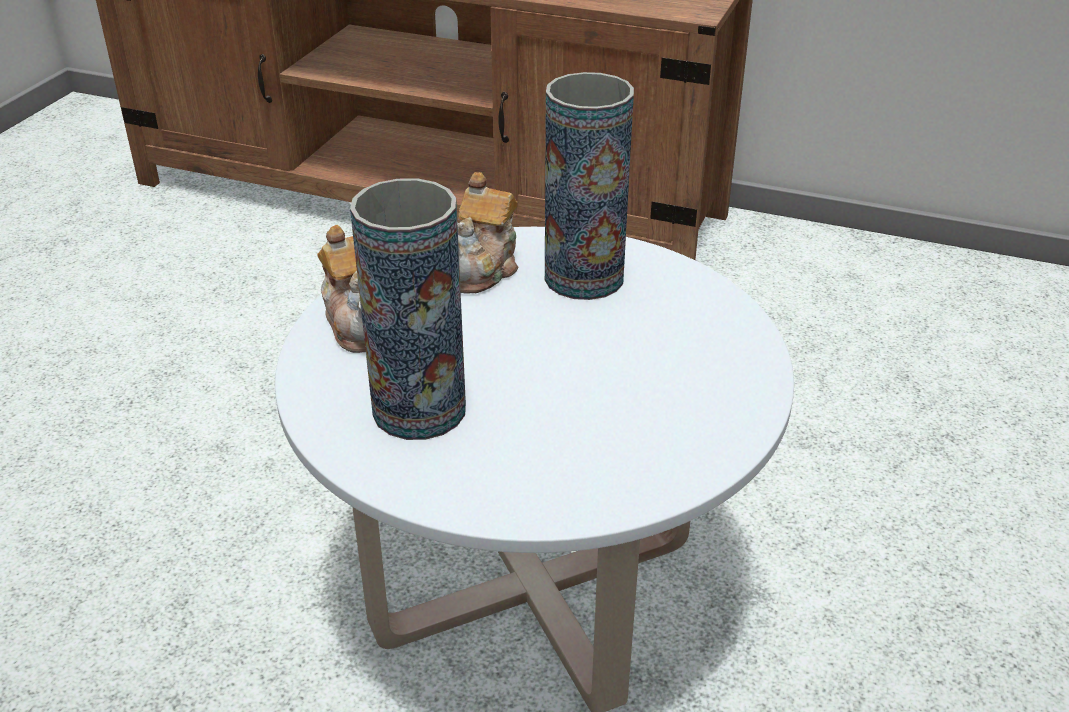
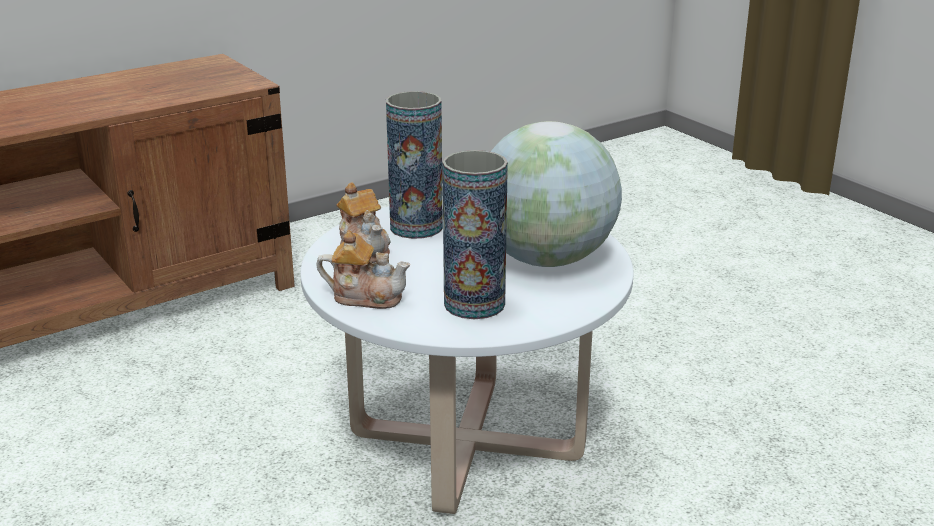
camera: 55 degrees left, 10 degrees down
none -> globe [491,121,622,267]

